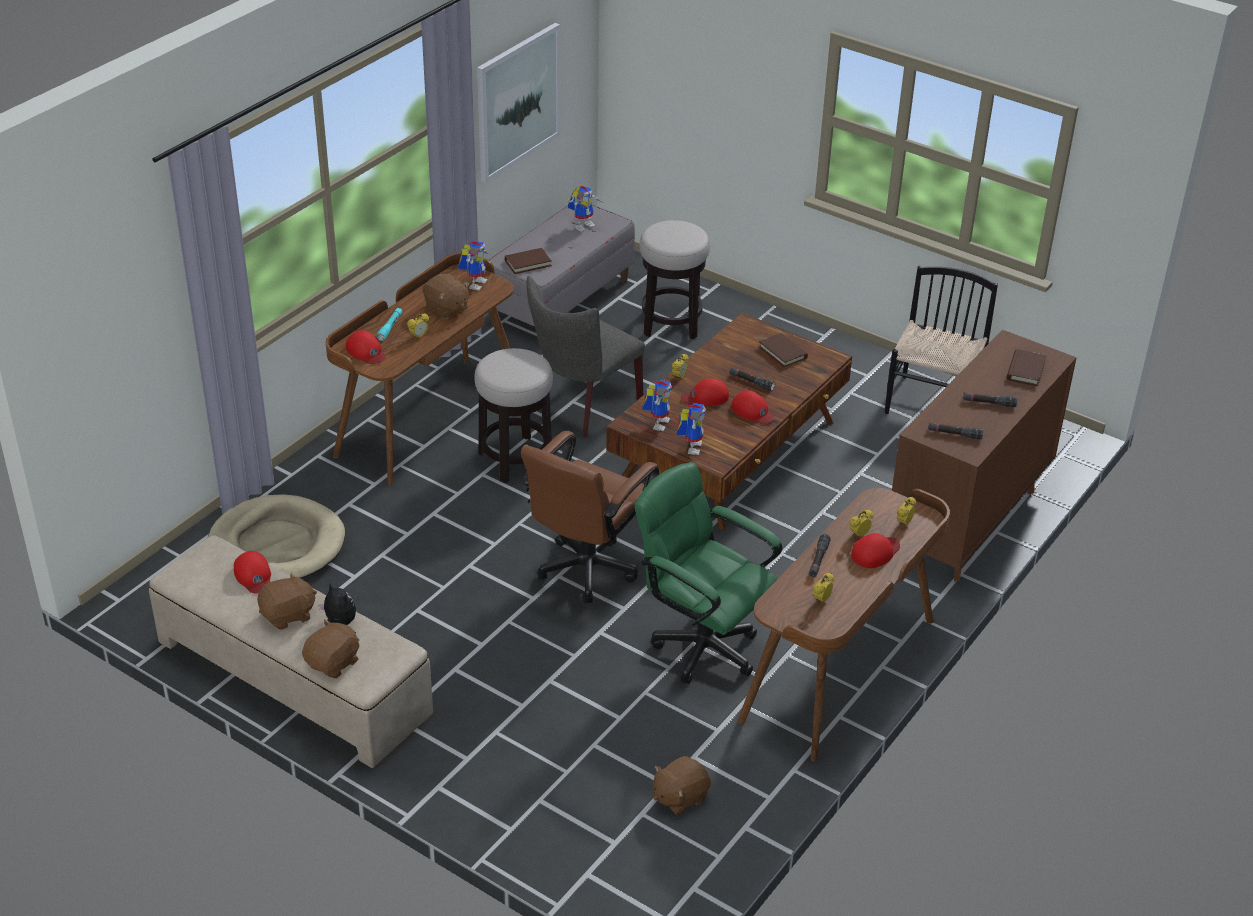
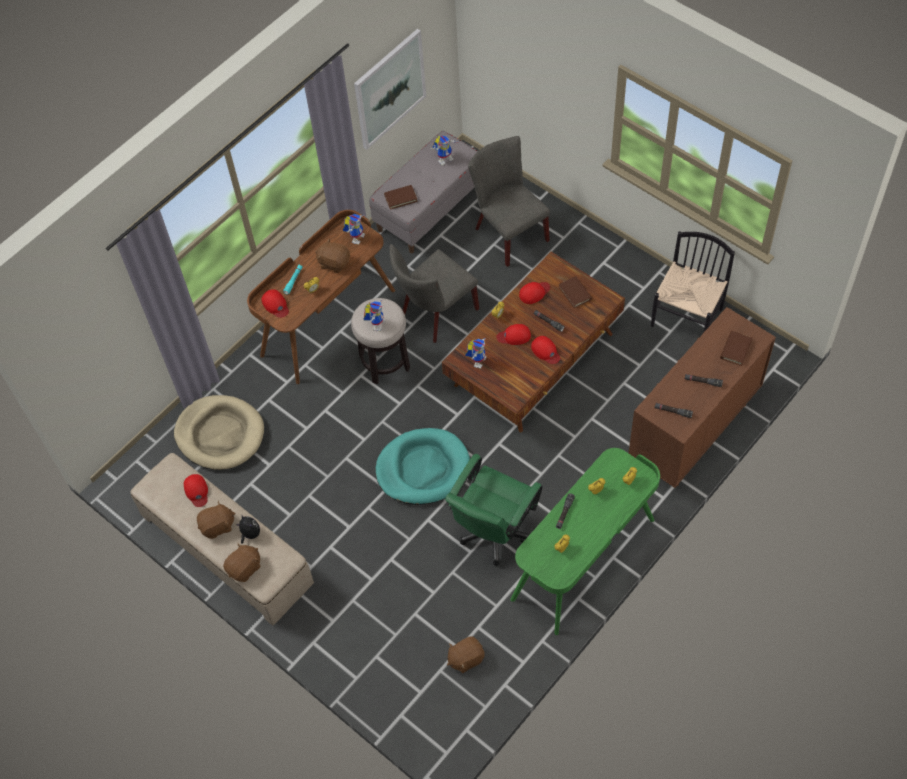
camera: 10 degrees right, 20 degrees up
brown plush toy [423,274,470,319] -> brown plush toy turned 150 degrees clockwise [315,239,350,273]
brown office chair [521,431,659,603] -> turquoise dog bed [375,428,470,505]
green office chair [634,462,782,684] -> green office chair turned 105 degrees counterclockwise [445,454,542,566]
stool [640,220,710,339] -> grey chair [468,136,550,267]
toy robot [677,403,706,455] -> toy robot moved to [364,300,385,332]
brown desk [737,488,950,762] -> green desk [511,448,660,635]
red cap [851,533,900,568] -> red cap moved to [519,282,550,304]

